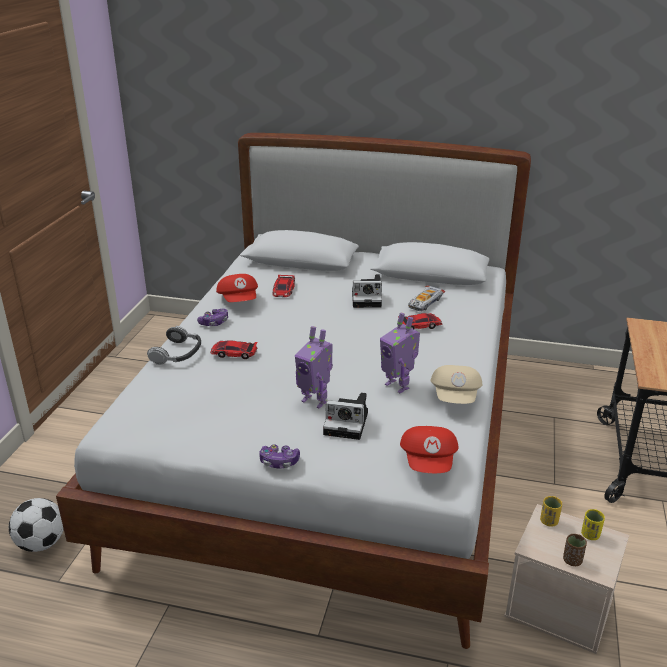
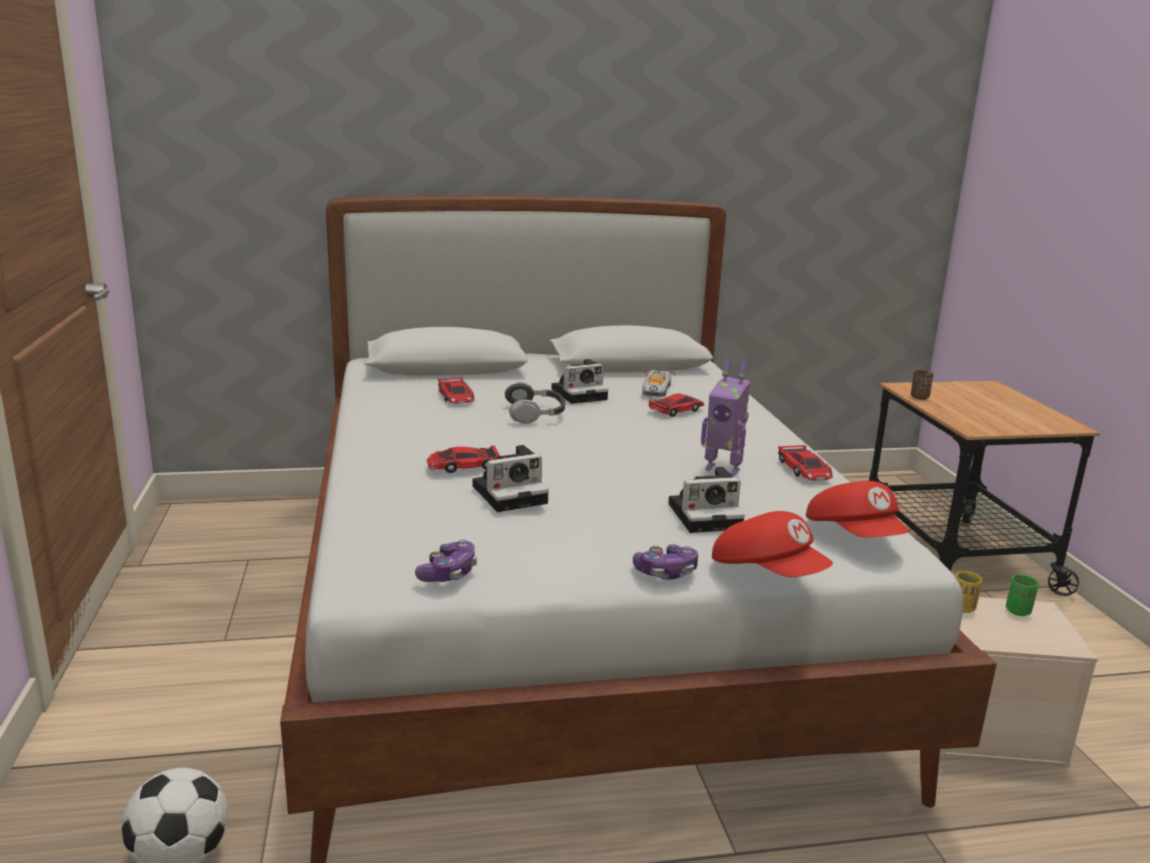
camera: 25 degrees left, 10 degrees down
headphones [147,326,201,365] -> headphones moved to [505,382,565,424]
game controller [197,308,228,326] -> game controller moved to [415,539,477,582]
red cap [216,274,258,302] -> red cap moved to [712,511,833,577]
toy robot [295,326,333,409] -> none
beige cap [431,365,483,404] -> toy car [778,445,833,481]
brown cup [563,534,587,566] -> brown cup moved to [911,370,933,400]
yellow cup [581,509,605,540] -> green cup [1006,574,1039,616]
none -> camera [473,445,549,512]

